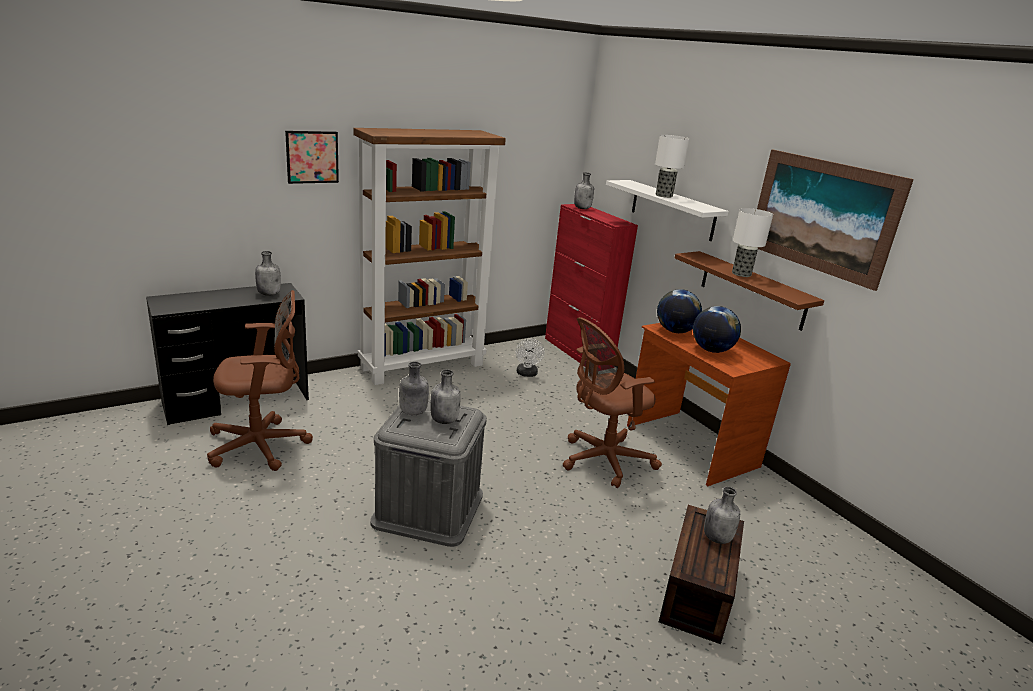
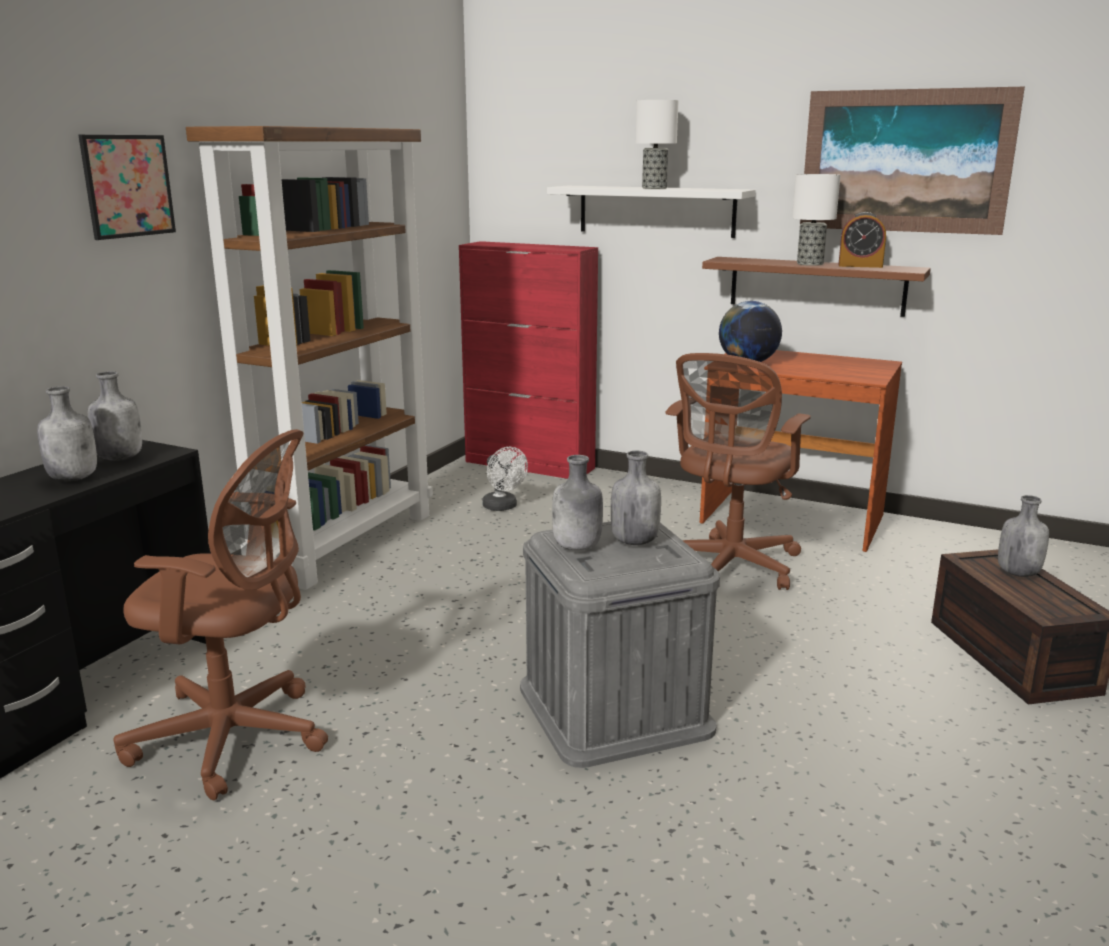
camera: 30 degrees left, 5 degrees down
brown office chair [207,290,313,471] -> brown office chair turned 60 degrees clockwise [113,429,328,800]
grey bottle [574,173,594,209] -> grey bottle moved to [37,386,97,481]
globe [693,306,741,353] -> none
none -> alarm clock [838,212,886,268]

